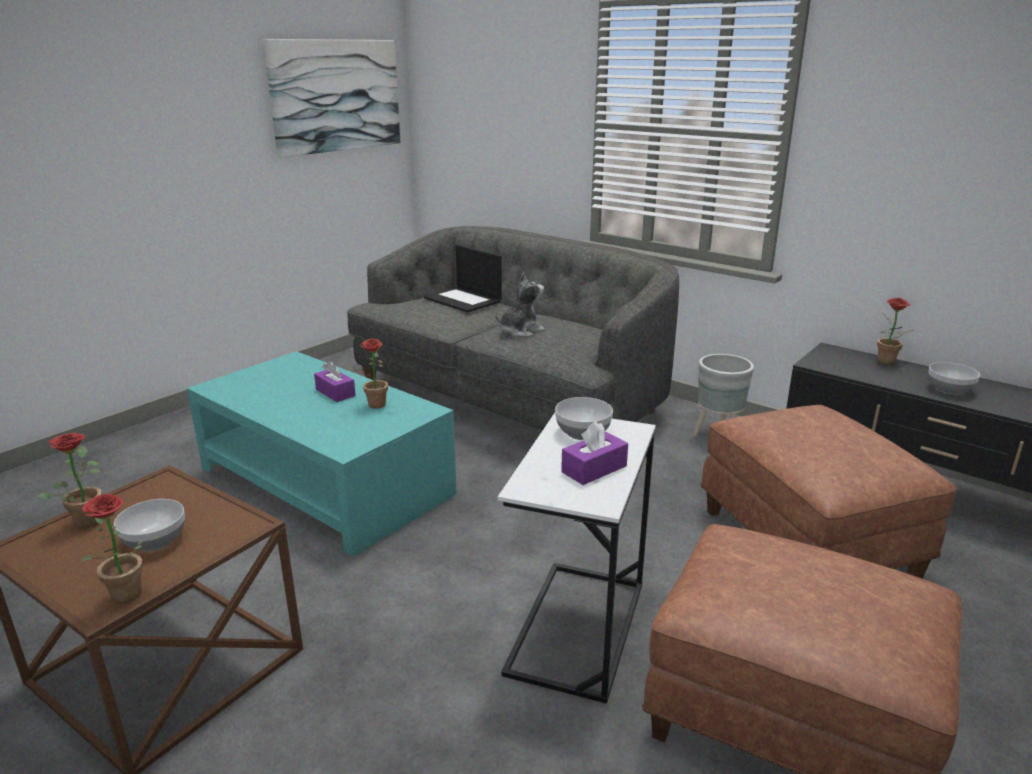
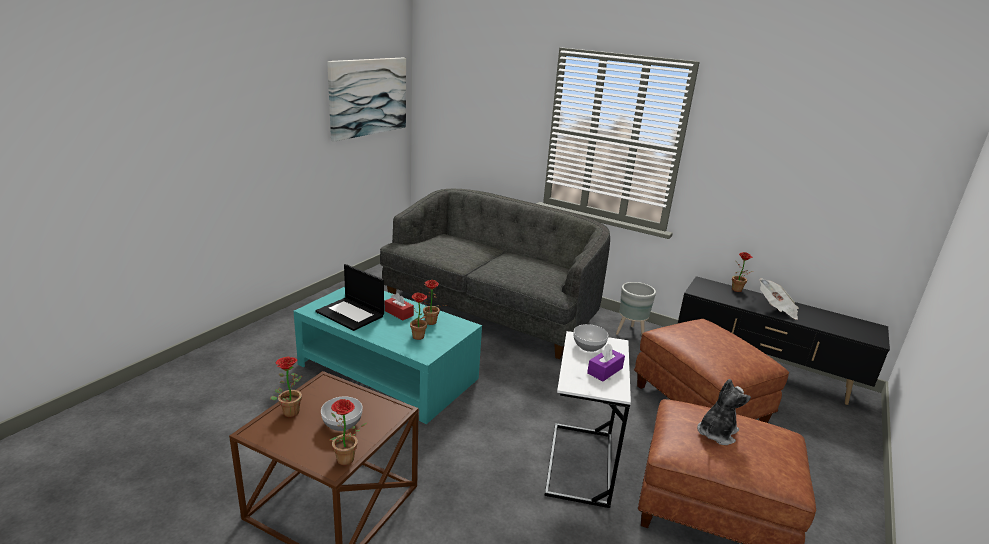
camera: 10 degrees left, 0 degrees up
purple tissue box [314,361,356,402] -> red tissue box [385,293,414,320]
laptop [424,245,502,313] -> laptop moved to [315,264,384,331]
plush toy [495,272,544,337] -> plush toy moved to [697,379,751,445]
bowl [928,362,980,395] -> newspaper [759,278,799,320]
none -> potted plant [408,293,430,340]

